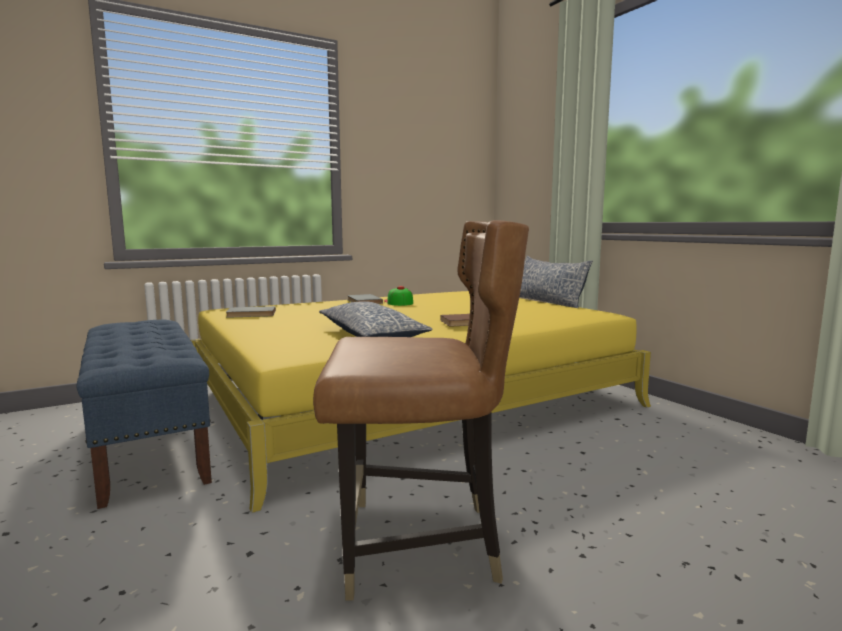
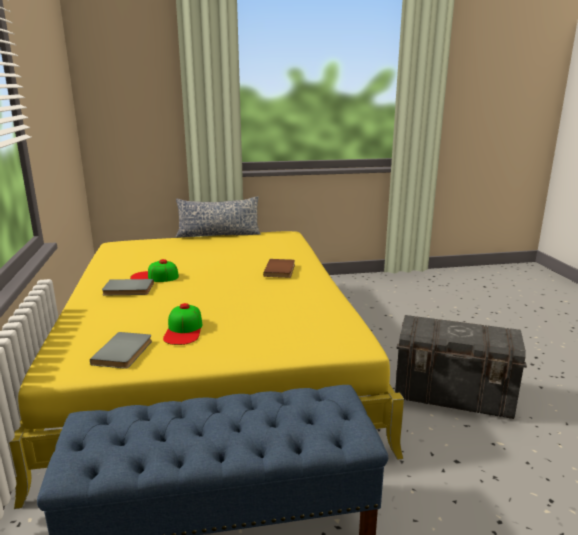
camera: 70 degrees left, 10 degrees up
brown chair [313,220,529,601] -> grey storage box [395,315,527,419]
pillow [319,301,433,337] -> none
none -> cap [163,303,202,345]

